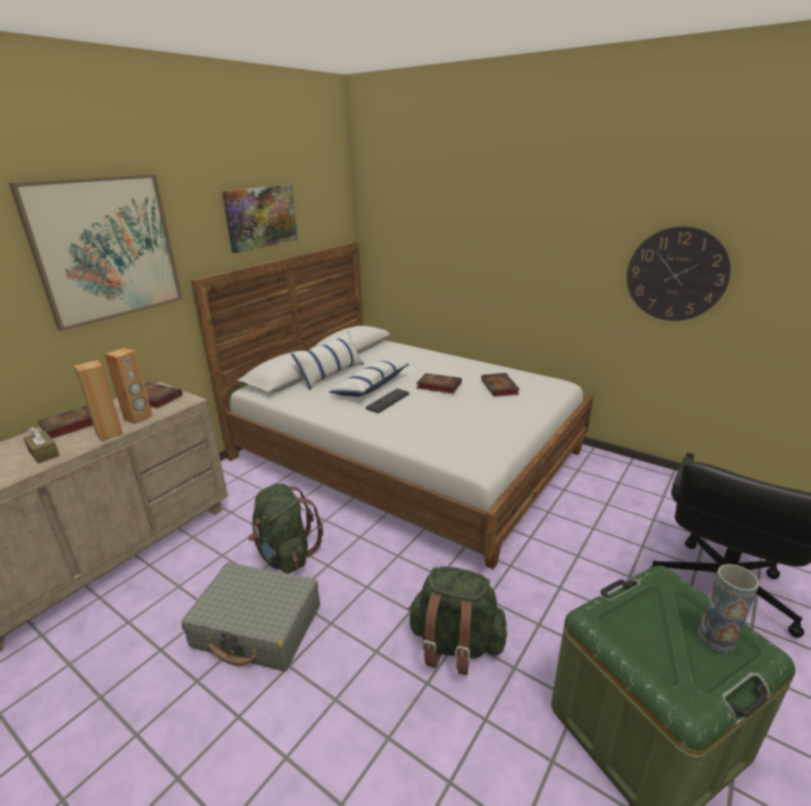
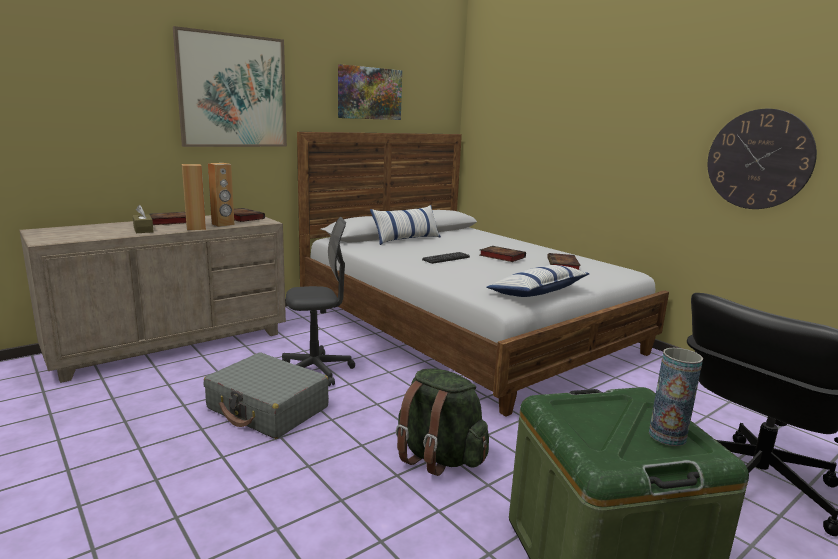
camera: 15 degrees right, 10 degrees down
green backpack [248,483,323,574] -> grey office chair [282,217,355,386]
pillow [329,361,409,397] -> pillow moved to [486,265,589,297]

